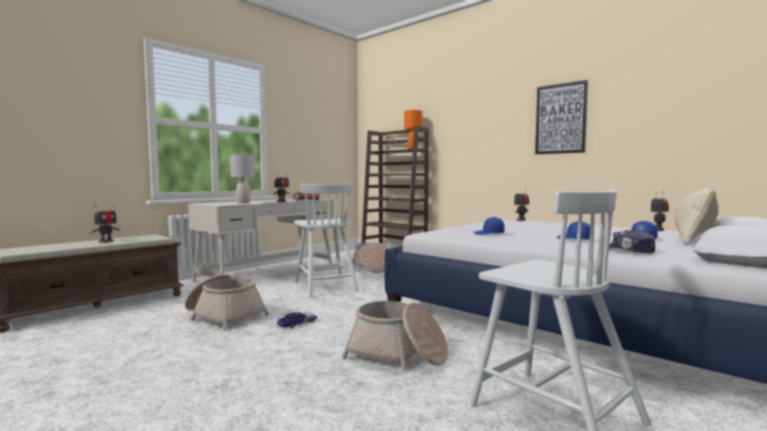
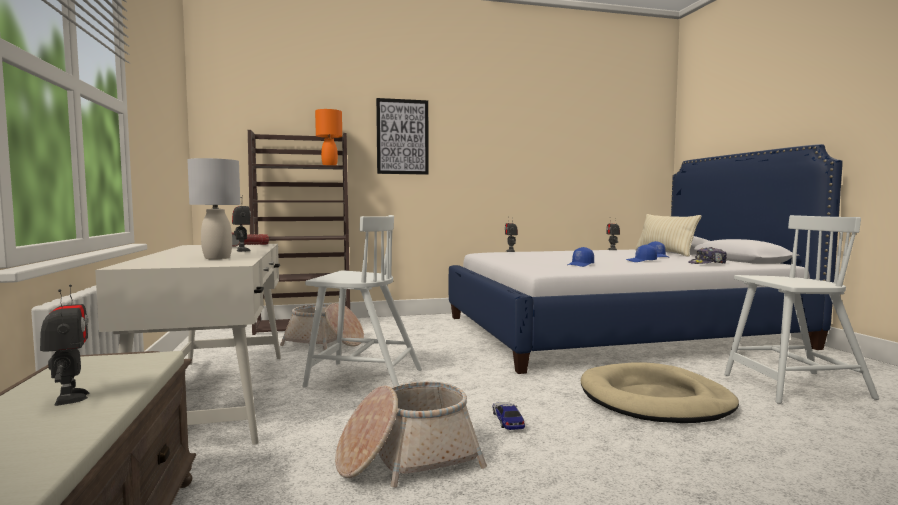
camera: 55 degrees left, 0 degrees up
basket [342,301,448,371] -> beige dog bed [581,363,739,423]
picture [535,80,588,154] -> picture moved to [376,98,429,175]

